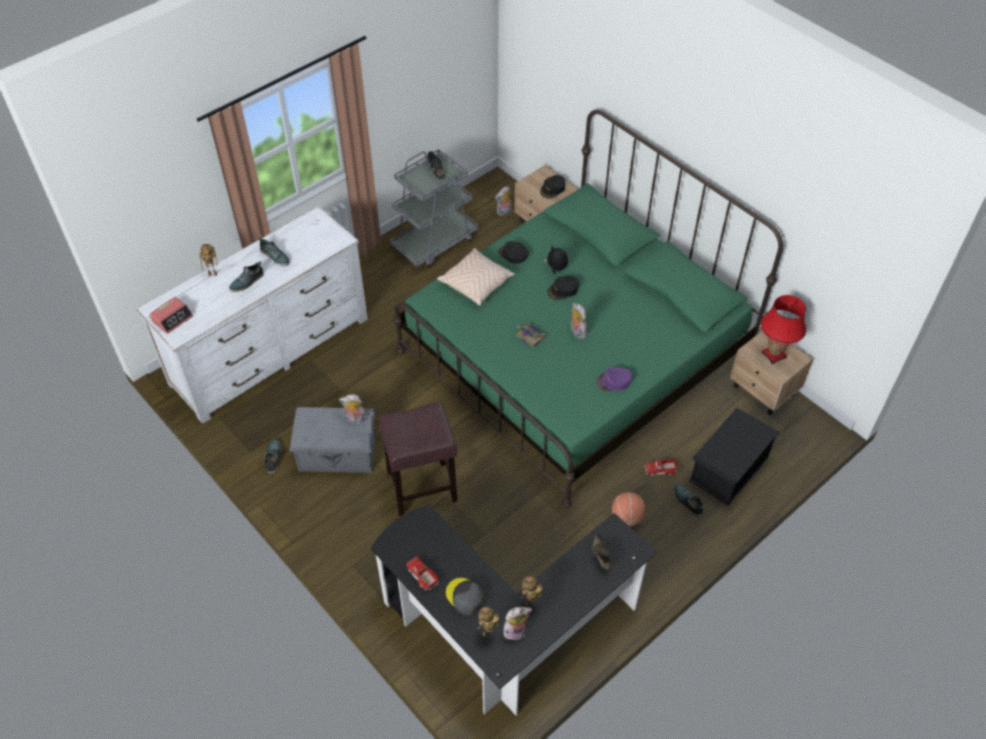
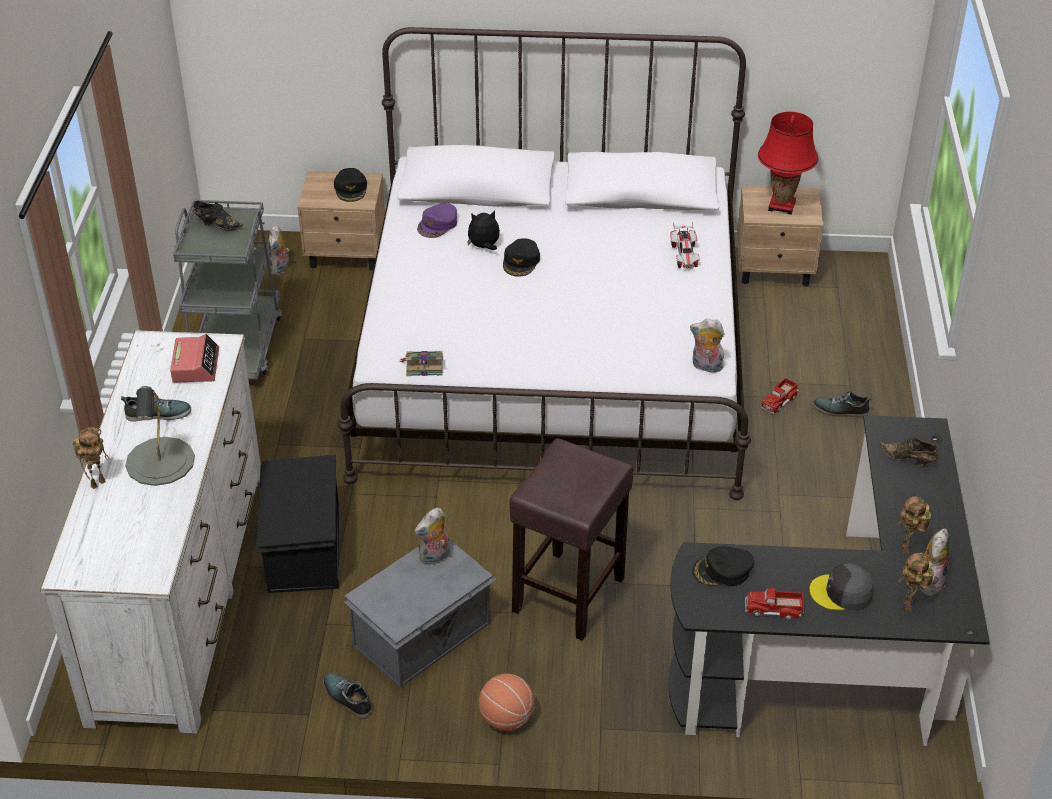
camera: 45 degrees left, 10 degrees down
alarm clock [149,297,193,334] -> alarm clock moved to [170,334,219,382]
shoe [229,261,264,292] -> grey table lamp [125,386,195,486]
green bed [393,110,783,508] -> white bed [337,27,751,500]
beige pillow [437,248,515,305] -> none
black cap [499,241,529,264] -> black cap moved to [692,546,754,586]
book [515,323,546,348] -> book moved to [400,351,443,376]
plush toy [571,303,587,339] -> plush toy moved to [690,319,725,373]
purple cap [597,367,633,391] -> purple cap moved to [417,203,457,238]
basketball [612,492,645,526] -> basketball moved to [479,673,535,731]
black storage box [690,408,779,506] -> black storage box moved to [255,455,339,593]
none -> toy car [671,222,700,268]

